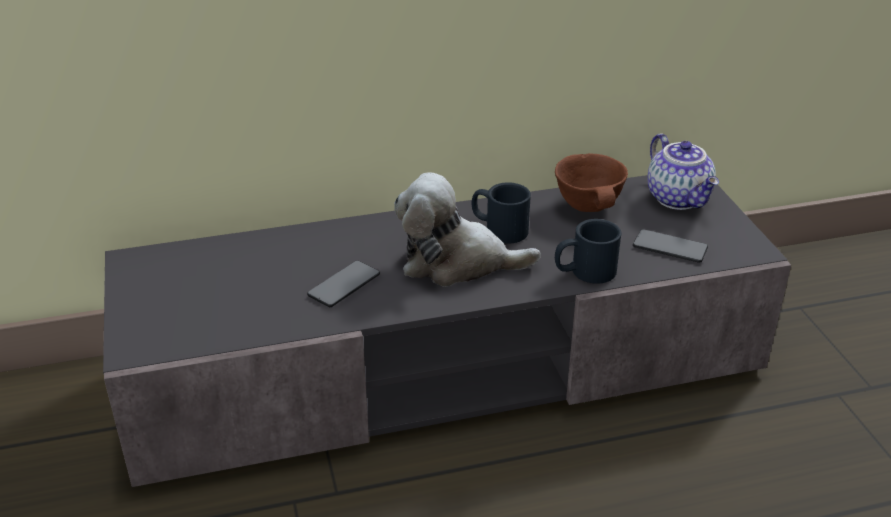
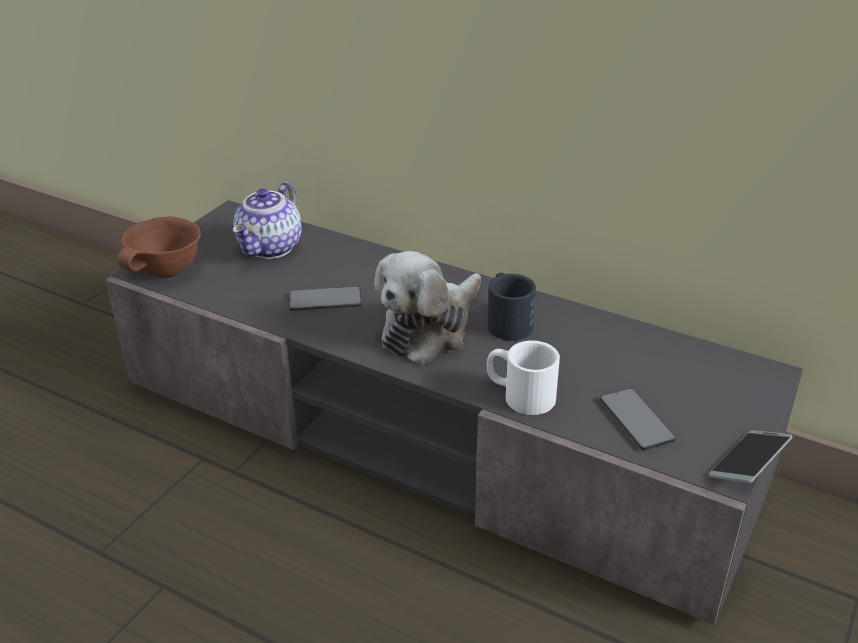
camera: 45 degrees right, 0 degrees up
plush toy [394,173,541,287] -> plush toy turned 105 degrees counterclockwise [374,251,481,364]
brown bowl [555,153,628,212] -> brown bowl moved to [117,216,201,278]
black mug [555,219,621,284] -> white mug [486,340,560,415]
teapot [647,133,719,210] -> teapot moved to [233,182,301,259]
none -> phone [709,430,793,483]

